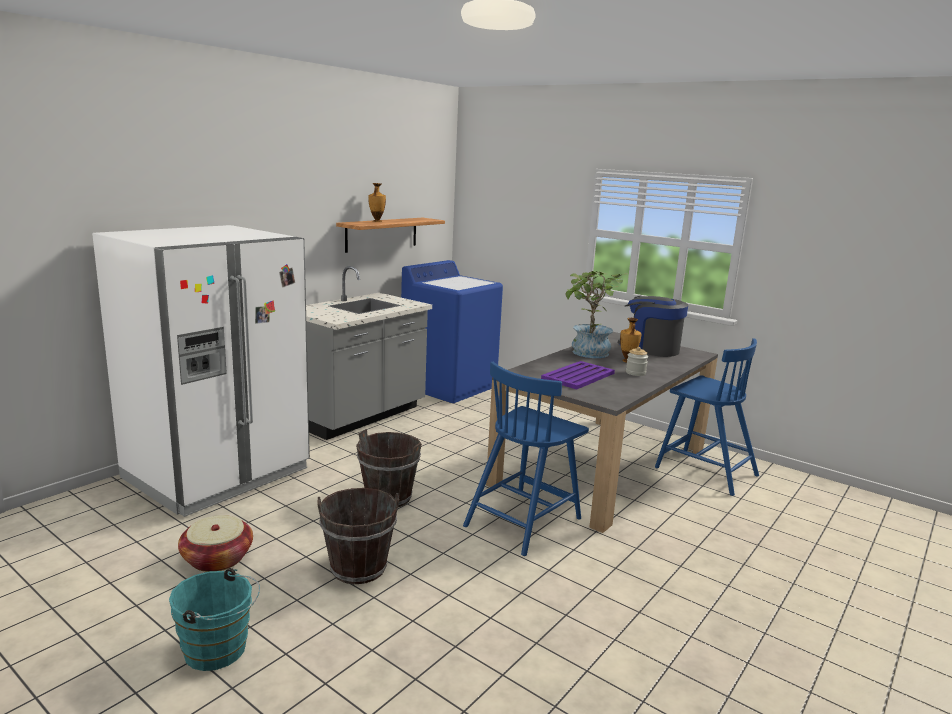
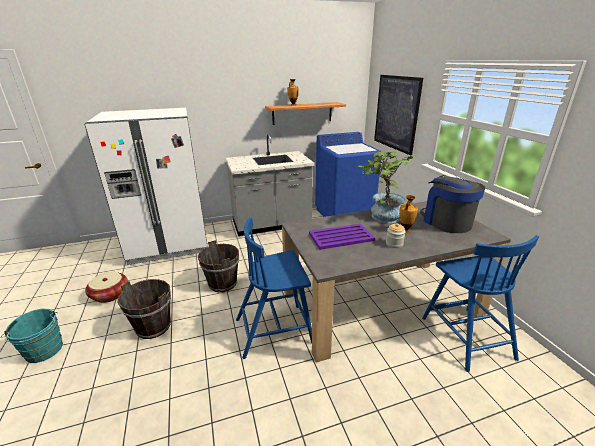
camera: 35 degrees right, 10 degrees up
none -> picture [374,75,423,155]

